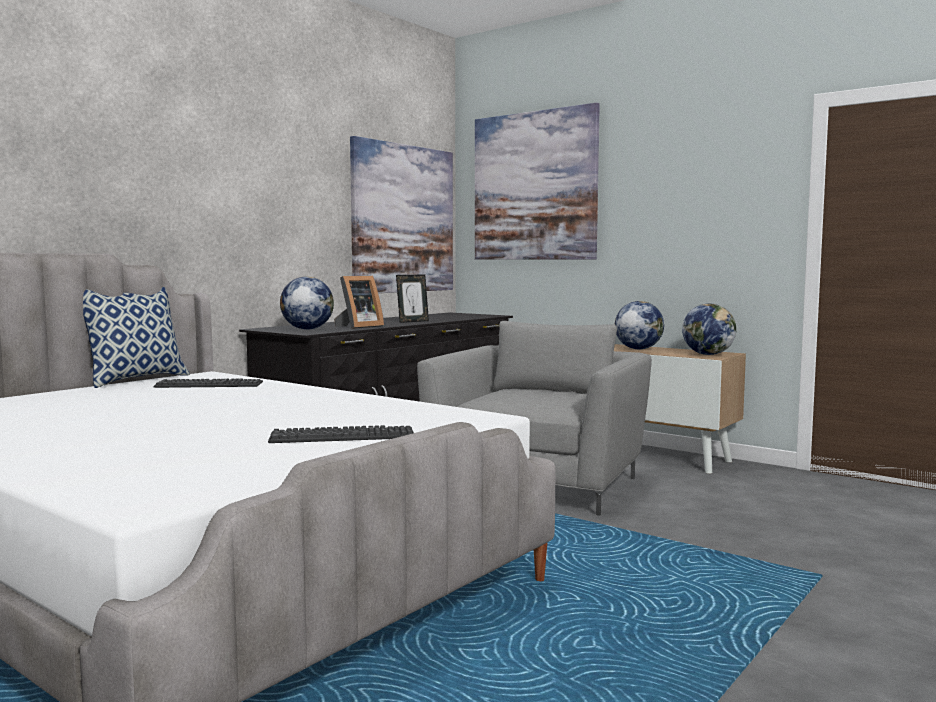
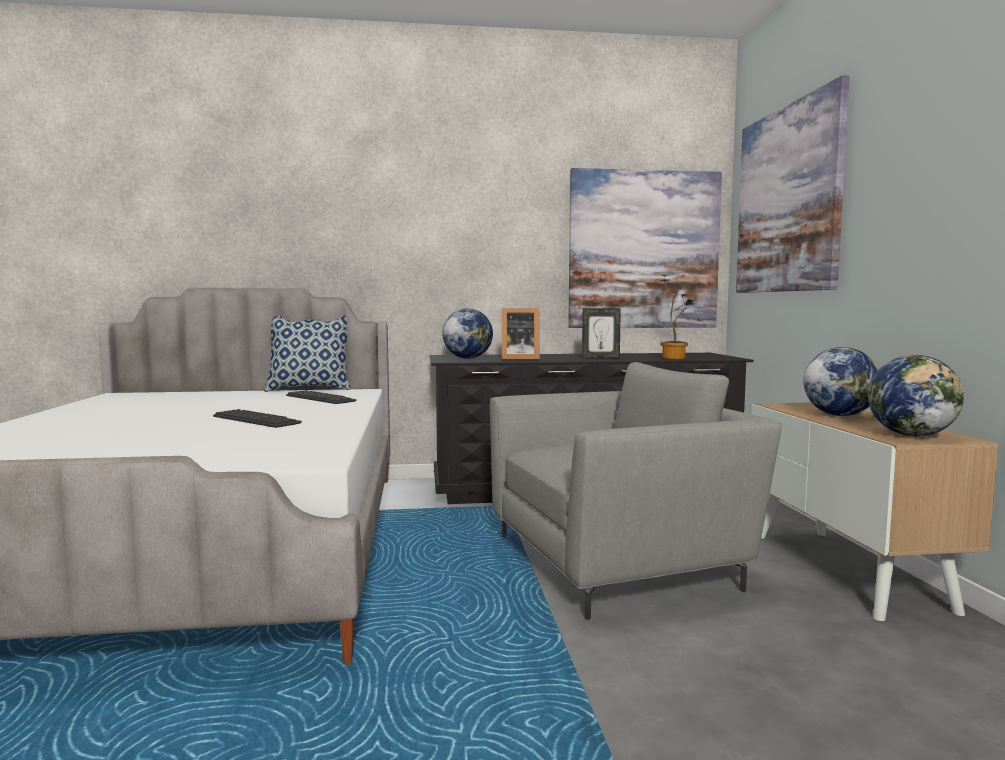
camera: 45 degrees right, 0 degrees up
keyboard [268,425,414,443] -> keyboard moved to [213,409,302,428]
none -> potted plant [660,274,695,360]

